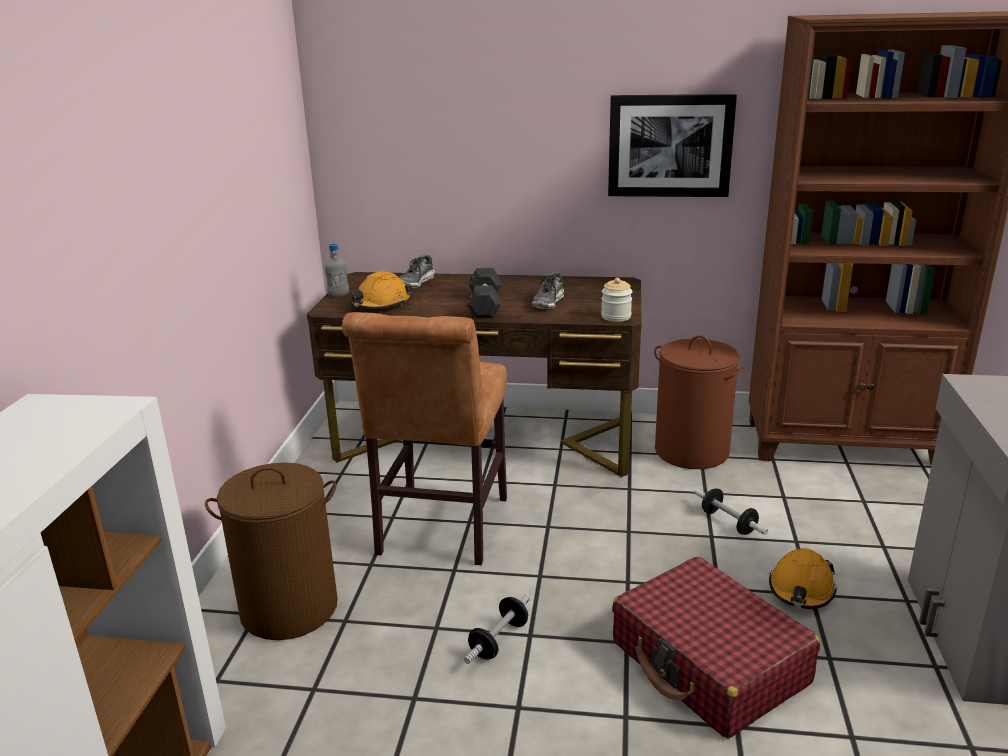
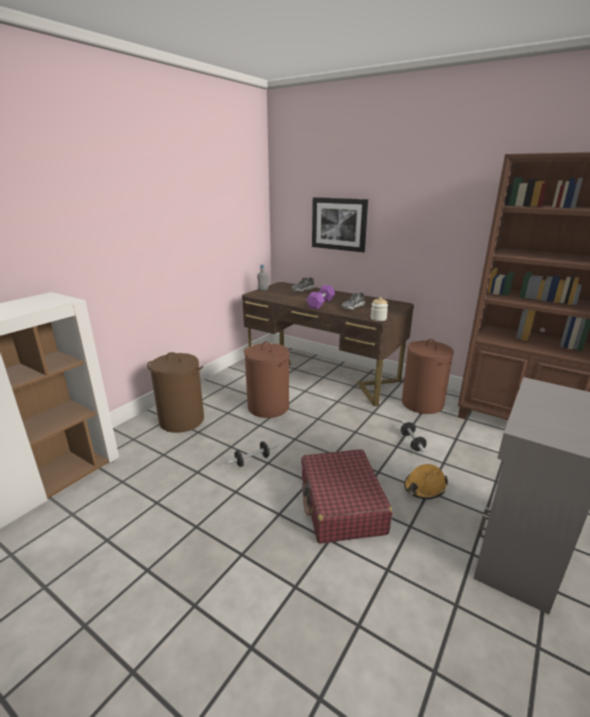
camera: 25 degrees right, 0 degrees up
brown chair [342,312,507,565] -> brown laundry basket [244,342,290,418]
orange hard hat [350,271,411,309] -> none
black dumbbell [467,268,501,318] -> purple dumbbell [306,285,335,309]
picture [608,94,737,197] -> picture moved to [312,197,368,252]

